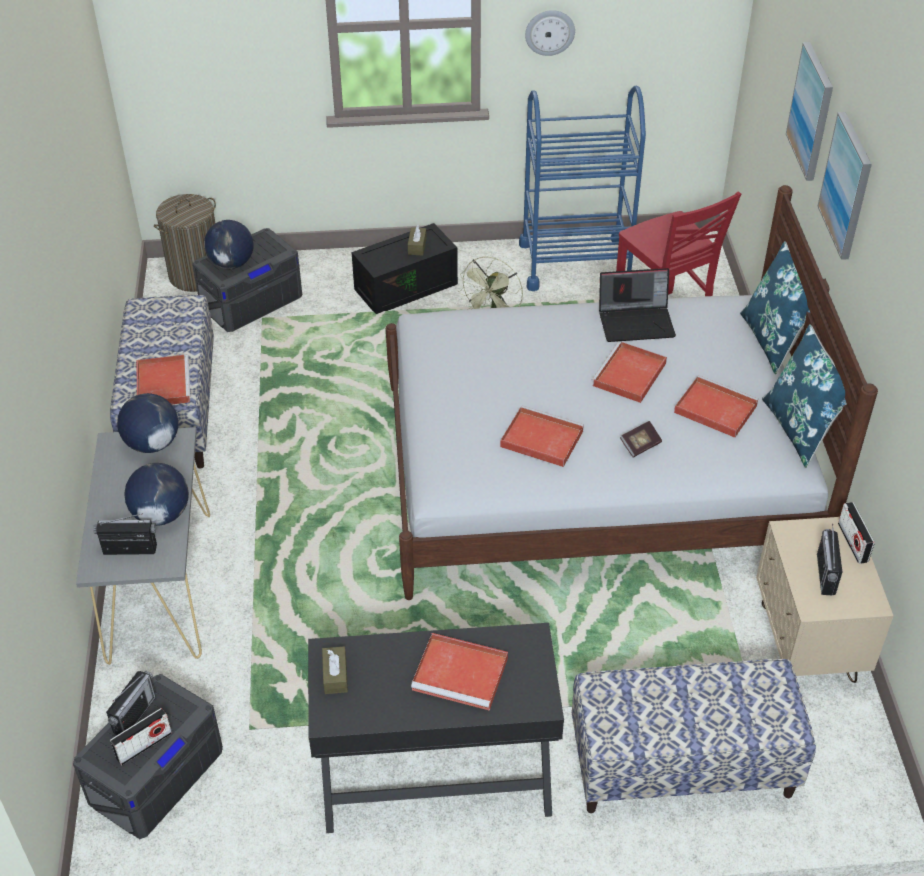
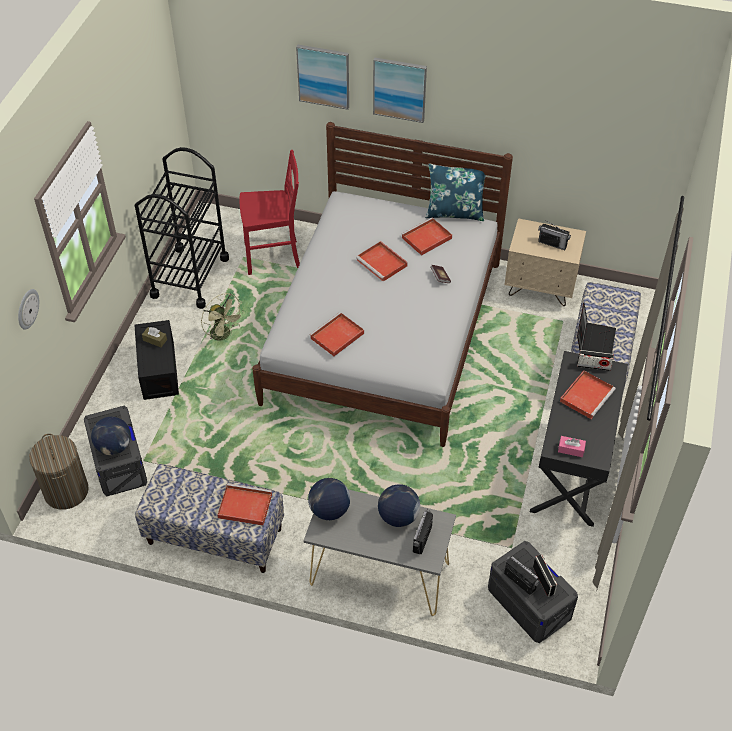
camera: 70 degrees left, 5 degrees up
brown tissue box [322,646,348,694] -> pink tissue box [558,436,586,457]
red tray [500,406,584,467] -> red tray moved to [309,312,364,356]
blue cart [519,86,646,291] -> black cart [135,147,229,309]
wall clock [525,10,575,56] -> wall clock moved to [18,289,39,330]
laptop [599,268,676,342] -> laptop moved to [577,303,616,354]
blue pillow [740,241,810,374] -> none
radio [838,502,875,564] -> radio moved to [577,350,614,371]

